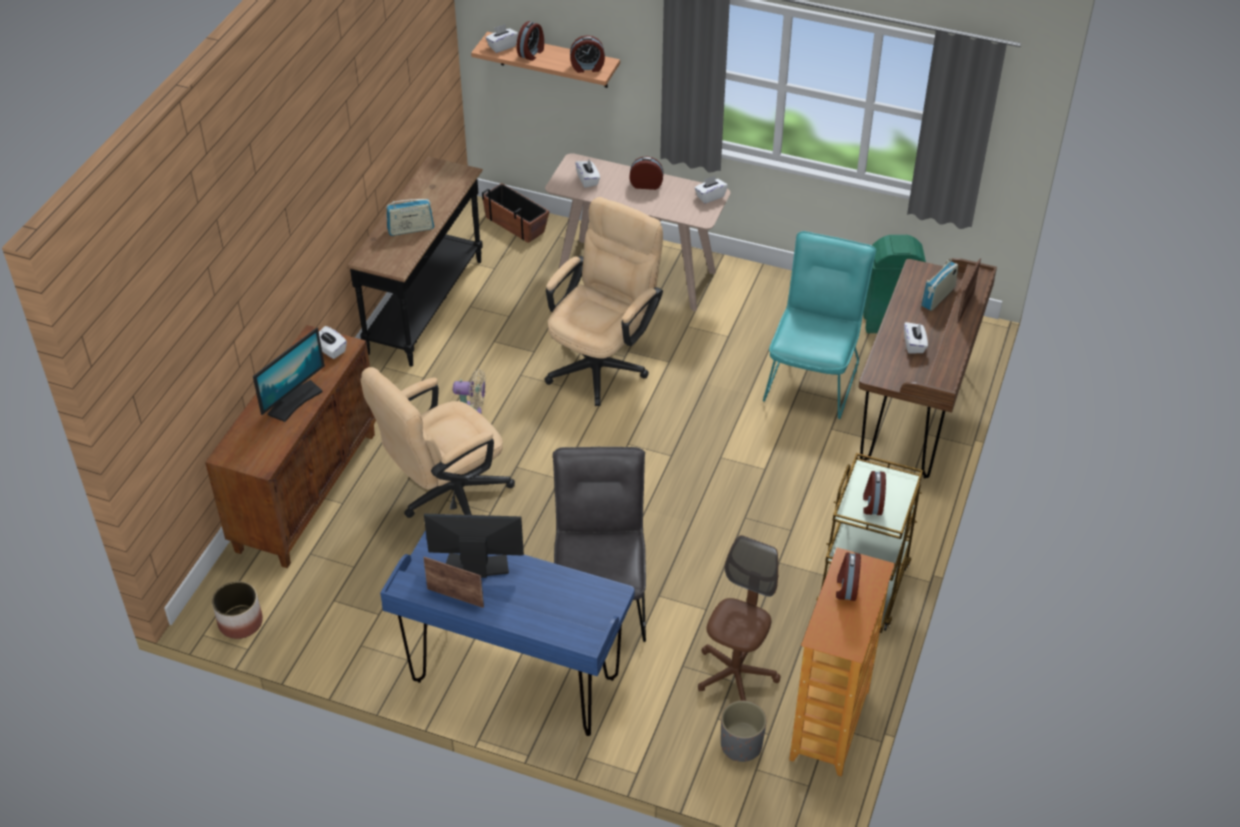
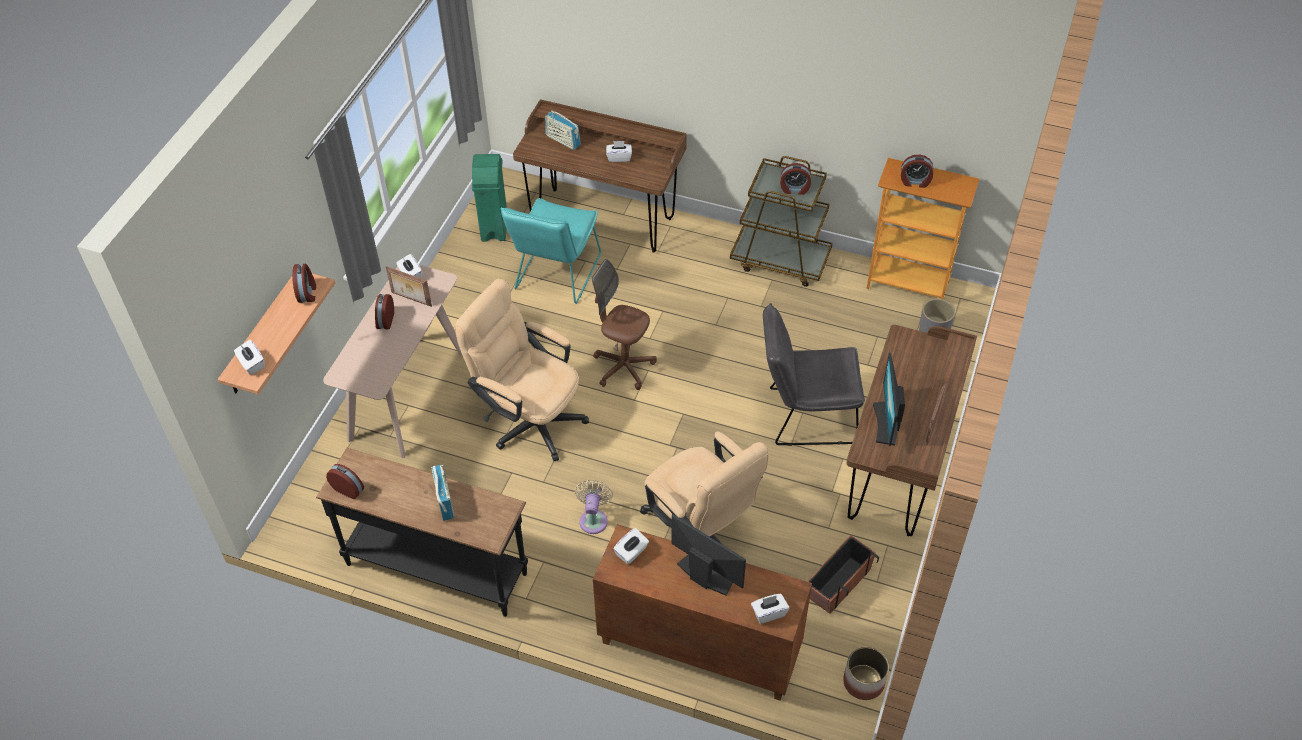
camera: 90 degrees left, 5 degrees up
blue desk [380,530,635,736] -> brown desk [846,325,977,536]
planter [482,183,549,243] -> planter moved to [807,535,879,614]
alarm clock [517,21,544,61] -> alarm clock moved to [326,464,364,499]
white tissue box [575,160,600,188] -> white tissue box moved to [751,594,789,624]
brown office chair [698,535,780,701] -> brown office chair moved to [592,259,657,390]
turquoise chair [763,231,876,419] -> turquoise chair turned 90 degrees counterclockwise [500,198,601,304]
picture frame [958,258,981,322] -> picture frame moved to [386,266,432,307]

